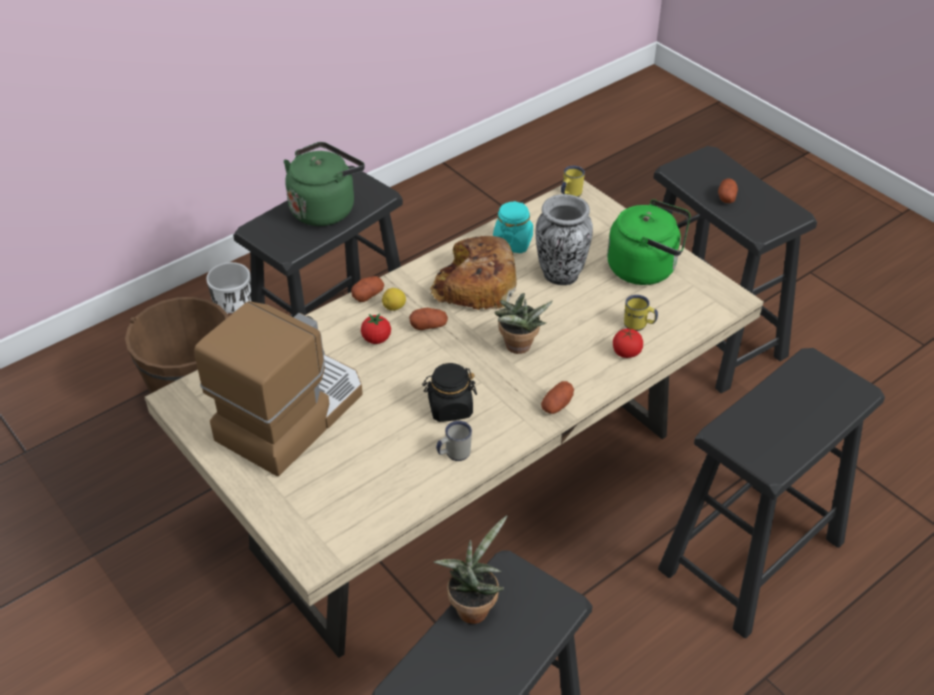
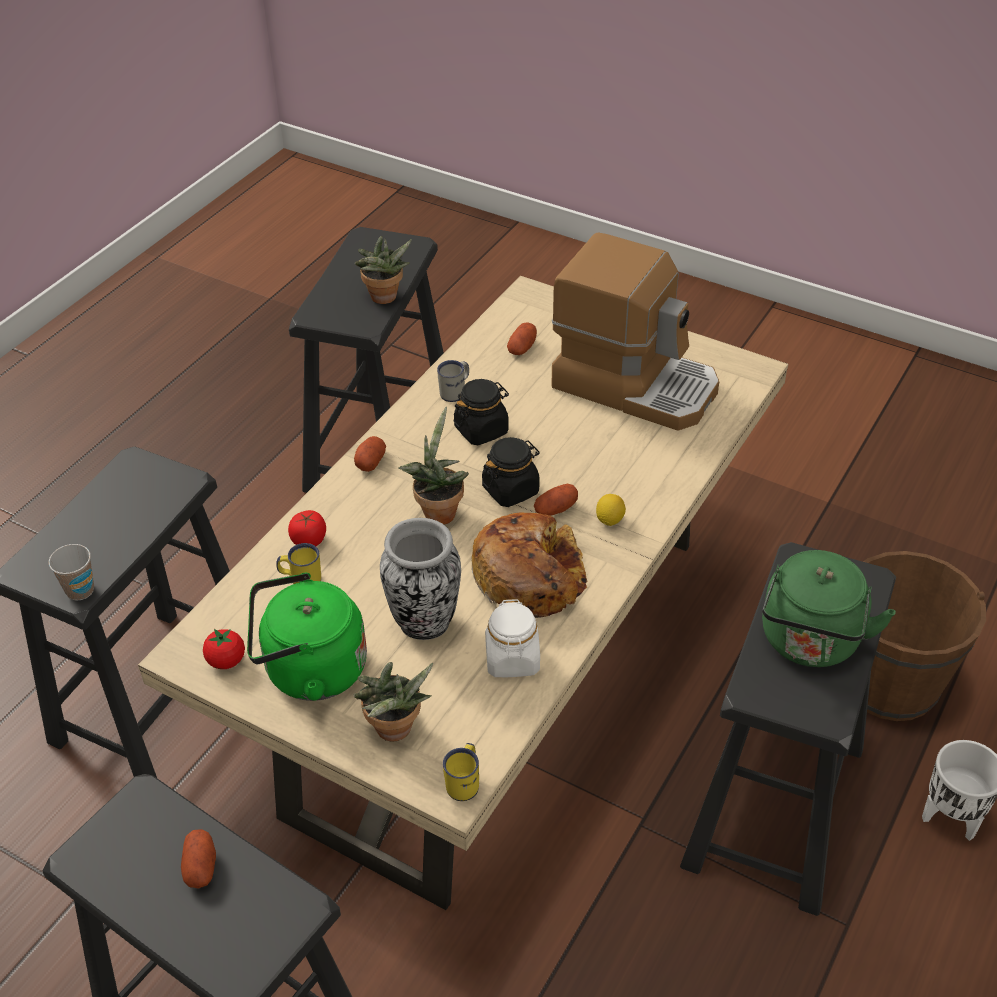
camera: 160 degrees right, 0 degrees up
coffee machine [194,301,363,476] -> coffee machine turned 75 degrees counterclockwise [551,233,719,431]
potato [351,276,384,302] -> potato moved to [507,322,537,355]
tomato [361,313,391,344] -> tomato moved to [203,629,245,669]
turquoise jar [493,201,533,253] -> white jar [485,599,540,677]
none -> cup [49,544,94,601]
none -> potted plant [353,662,433,742]
none -> black jar [482,437,540,507]

